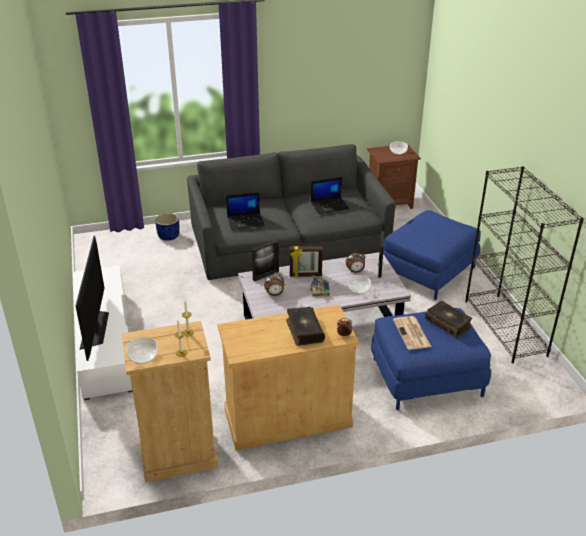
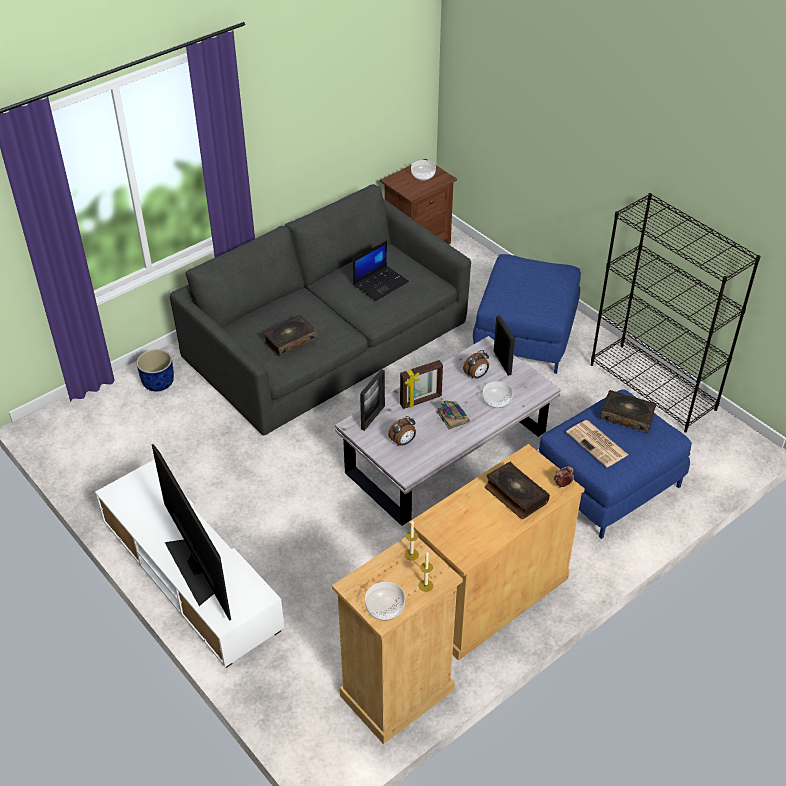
camera: 25 degrees left, 10 degrees up
laptop [226,192,265,230] -> book [263,315,317,357]

